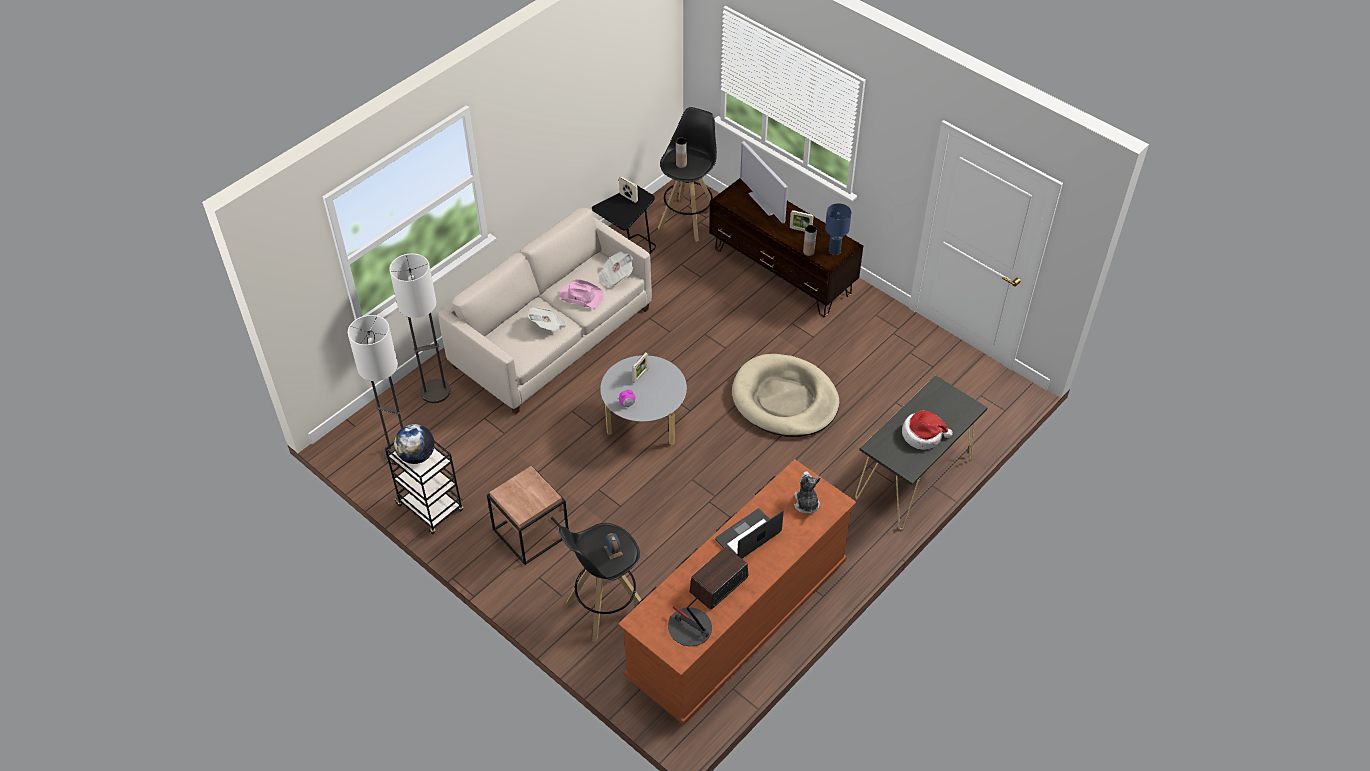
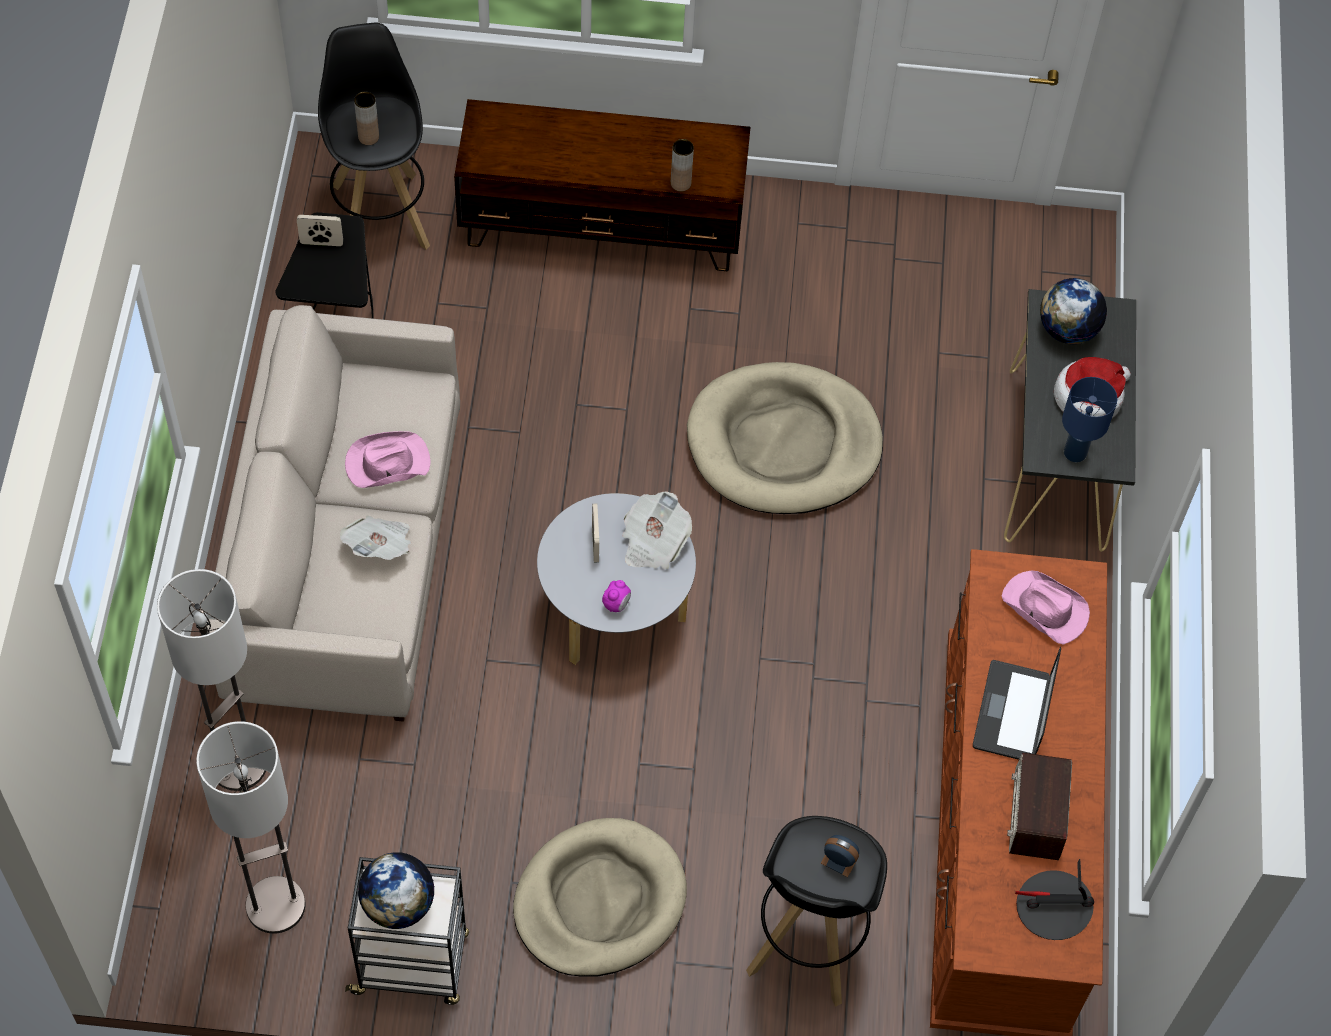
camera: 40 degrees left, 10 degrees up
brown side table [487,466,569,565] -> beige dog bed [513,818,687,977]
newspaper [596,252,633,288] -> newspaper moved to [622,491,692,569]
television [740,141,788,223] -> none
picture frame [790,210,814,232] -> none
plush toy [794,471,821,514] -> pink hat [1002,571,1090,645]
blue table lamp [825,203,851,255] -> blue table lamp moved to [1062,377,1117,462]
none -> globe [1040,278,1107,344]

